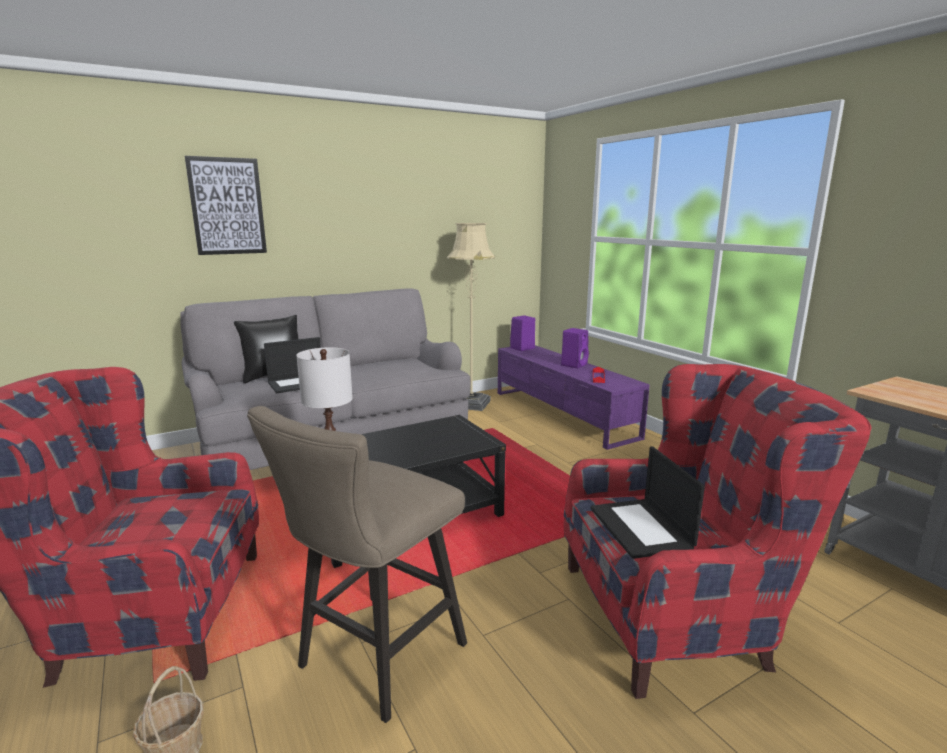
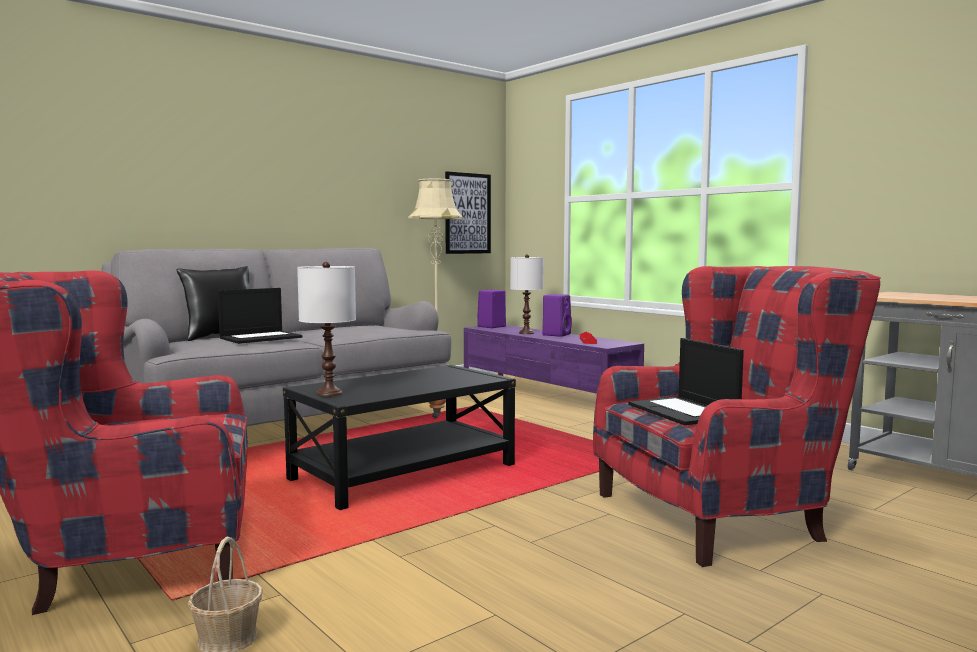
camera: 10 degrees left, 10 degrees down
picture [185,156,267,255] -> picture moved to [445,171,491,254]
beige stool [247,406,467,723] -> none
none -> white table lamp [510,254,544,334]

